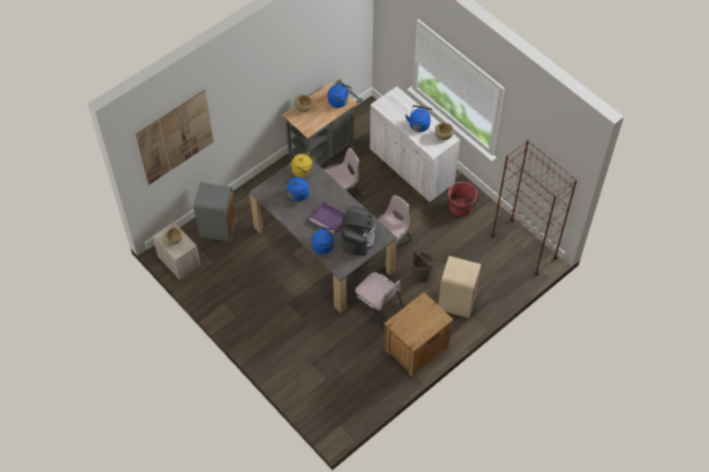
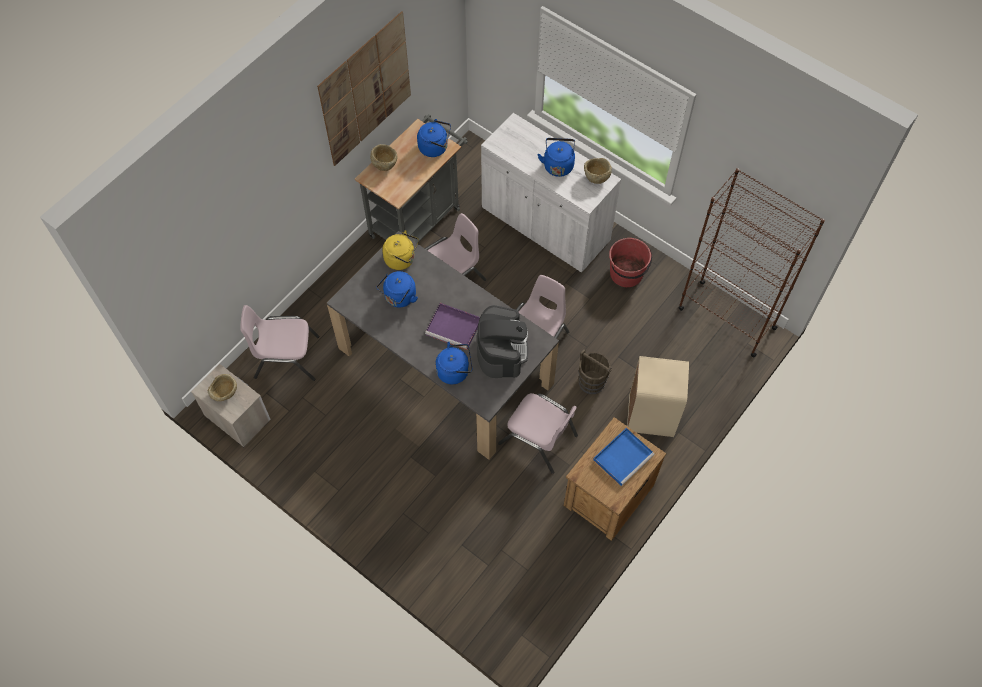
camera: 10 degrees left, 5 degrees up
picture [136,90,213,185] -> picture moved to [317,11,411,166]
grey trash can [194,183,237,242] -> pink chair [240,305,319,381]
none -> blue tray [593,428,655,486]

